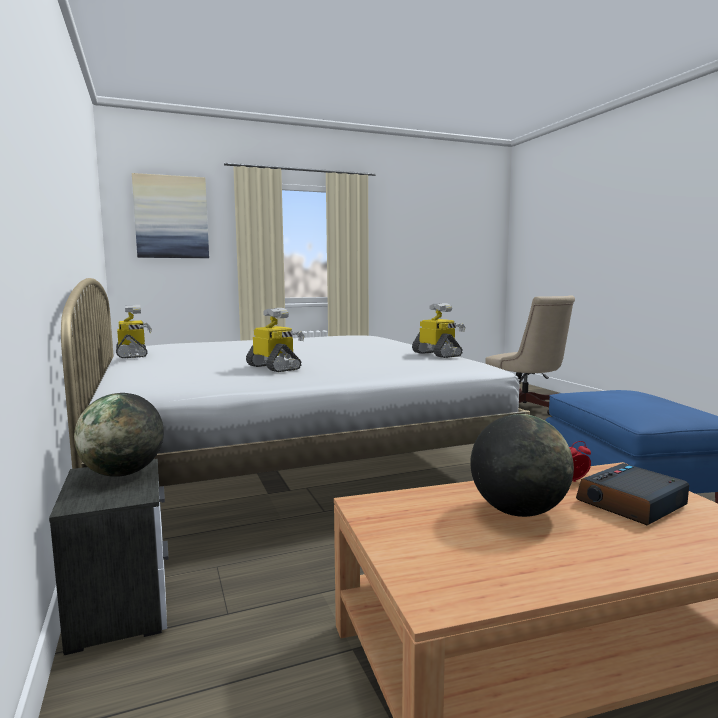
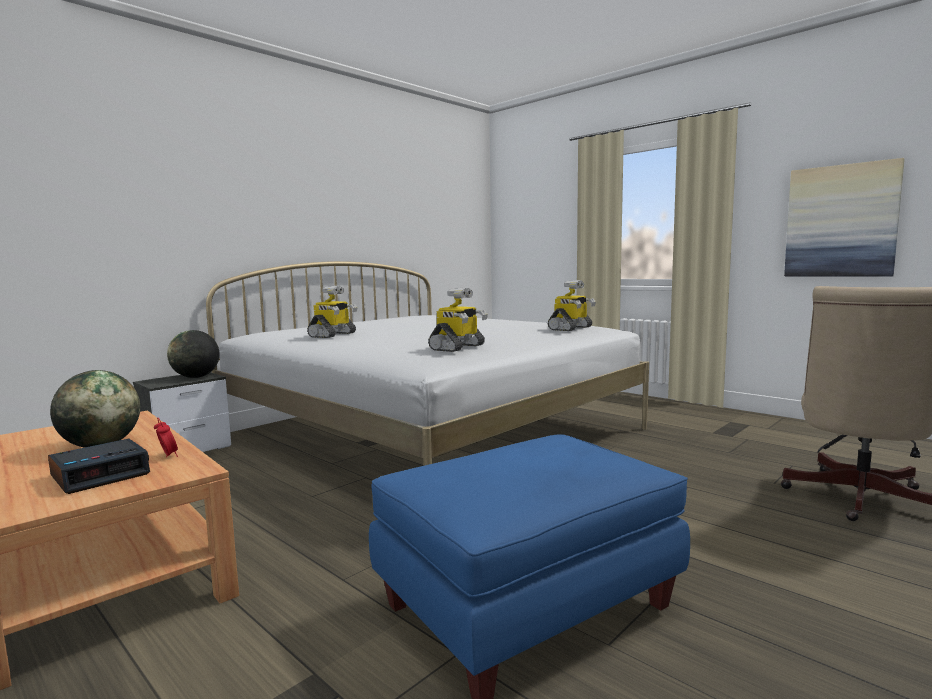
camera: 65 degrees right, 0 degrees up
toy robot [116,305,152,358] -> toy robot moved to [548,280,596,331]
picture [132,173,209,258] -> picture moved to [784,158,905,277]
alarm clock [576,463,689,525] -> alarm clock turned 105 degrees clockwise [48,439,150,494]

